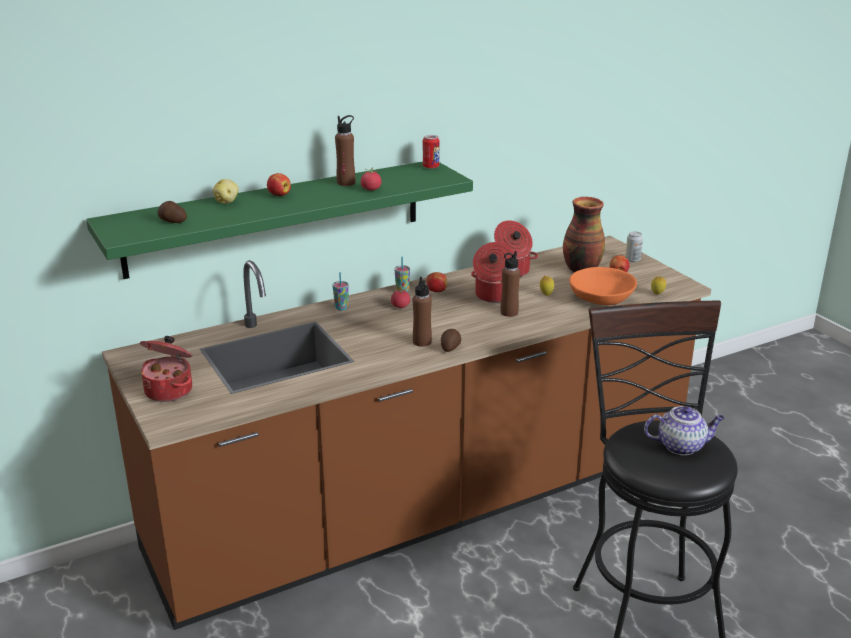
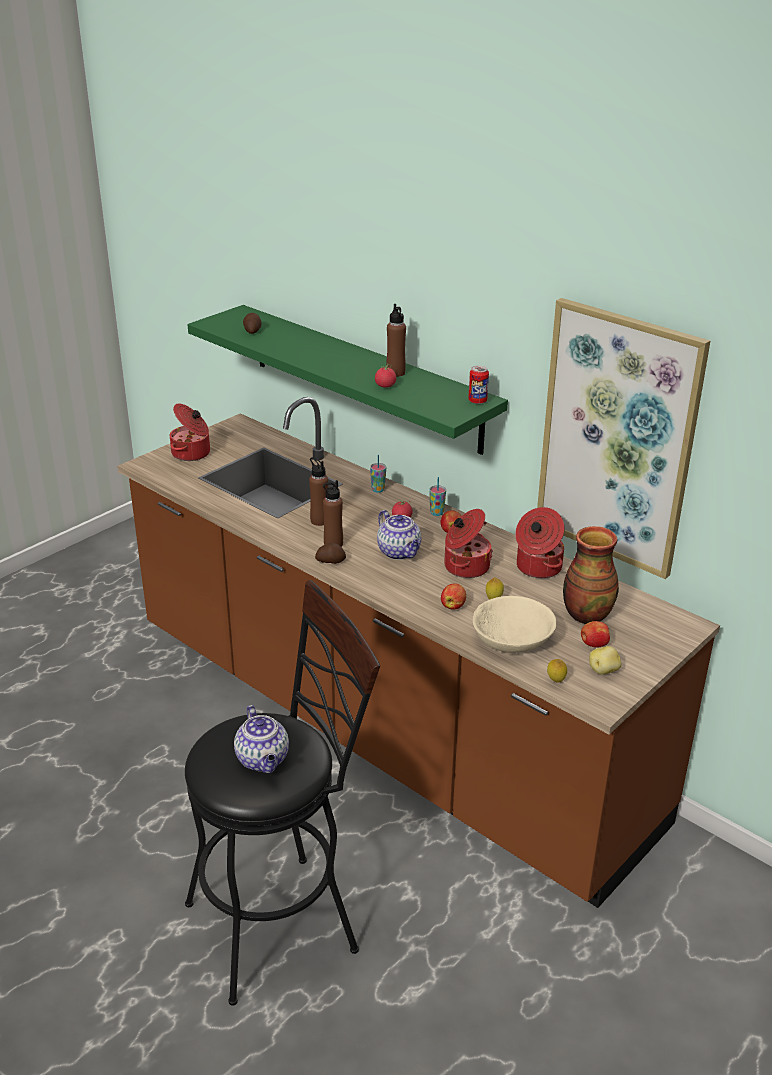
camera: 70 degrees right, 5 degrees up
potato [213,179,239,204] -> potato moved to [589,646,621,675]
apple [267,173,291,196] -> apple moved to [441,583,466,610]
brown bottle [501,251,520,317] -> brown bottle moved to [309,457,328,526]
orange bowl [569,267,637,305] -> beige bowl [473,596,557,653]
can [625,231,643,262] -> none
none -> teapot [377,510,421,560]
none -> picture [537,298,711,579]

